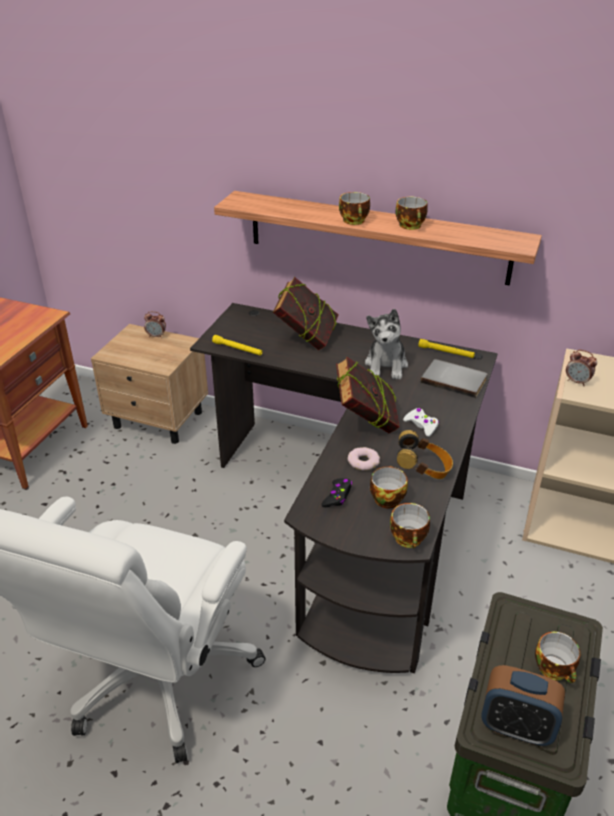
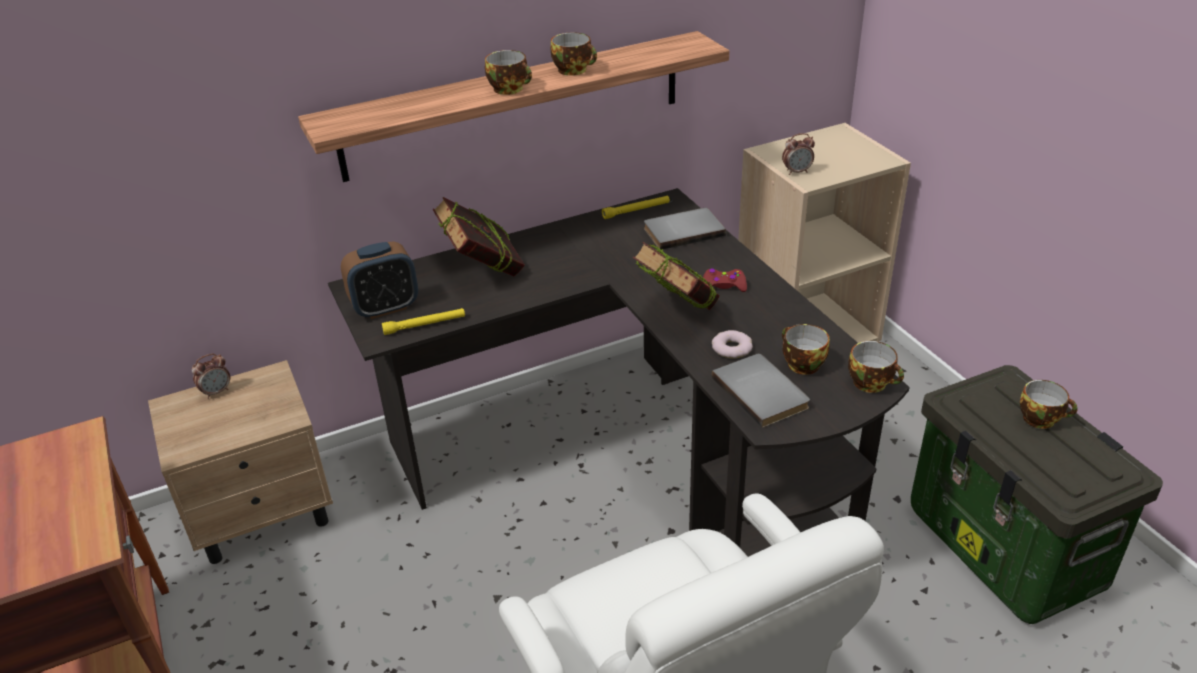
camera: 45 degrees left, 0 degrees up
black game controller [321,478,352,507] -> grey book [712,354,810,428]
plush toy [365,309,408,380] -> none
headphones [397,430,453,479] -> none
white game controller [403,408,439,437] -> red game controller [702,269,747,292]
alarm clock [481,665,565,746] -> alarm clock moved to [341,241,418,319]

